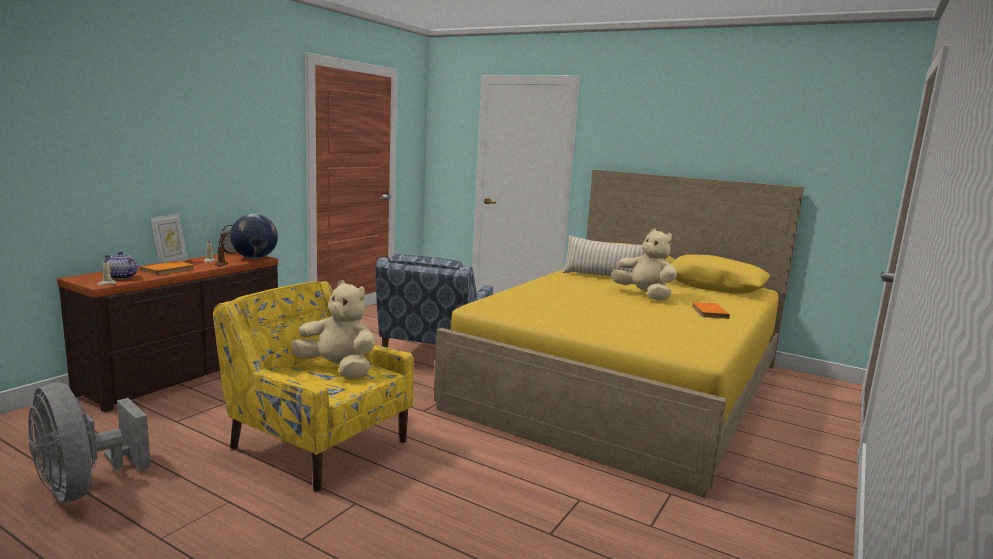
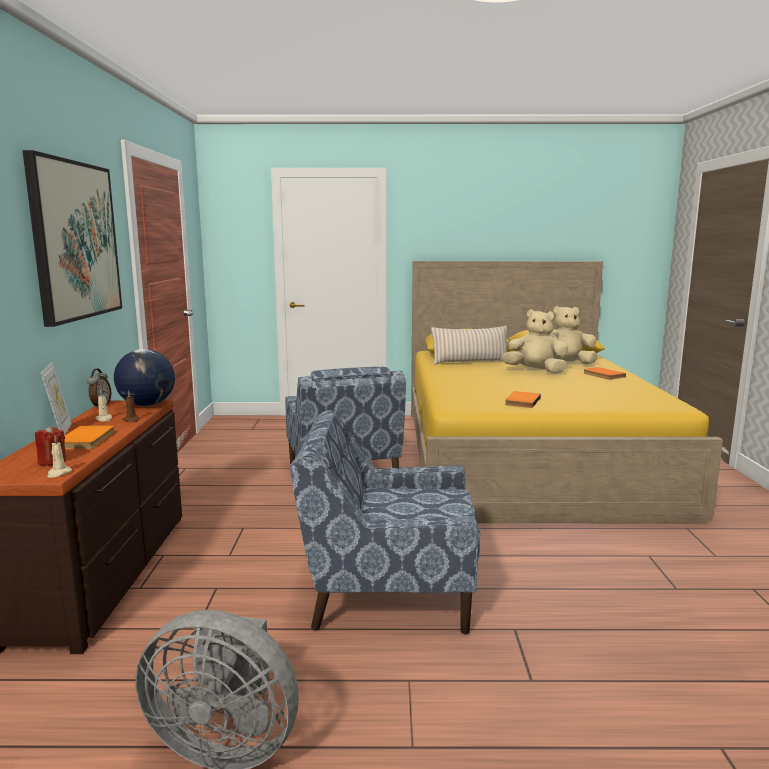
camera: 30 degrees left, 0 degrees up
teapot [105,251,138,279] -> red candle [35,426,66,466]
yellow armchair [213,281,414,492] -> blue armchair [290,410,480,634]
beige plush toy [291,280,376,378] -> beige plush toy moved to [550,306,597,364]
none -> picture [22,150,122,327]
none -> orange book [505,391,541,408]

